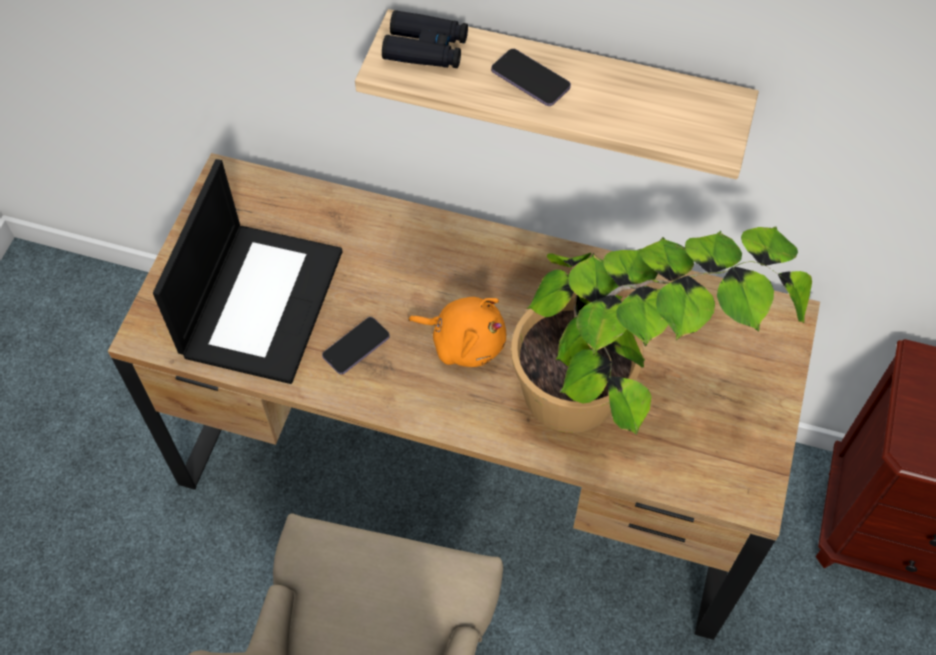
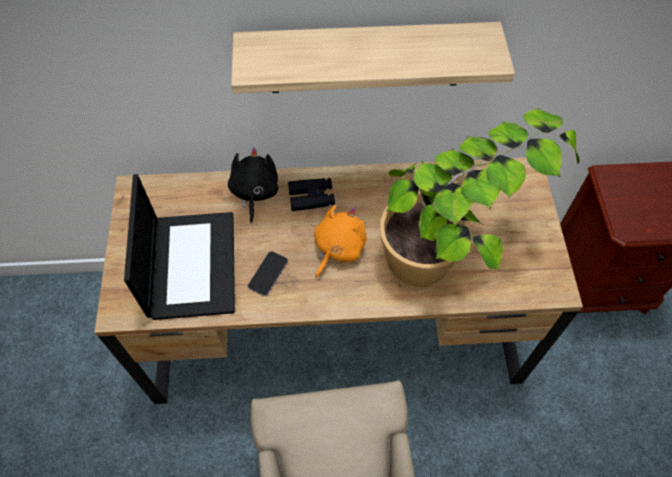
camera: 20 degrees left, 0 degrees up
black binoculars [382,10,468,68] -> black binoculars moved to [288,178,335,211]
orange plush toy [408,297,506,367] -> orange plush toy turned 60 degrees counterclockwise [314,205,367,278]
phone [491,49,571,106] -> none
none -> black plush toy [228,147,279,224]

